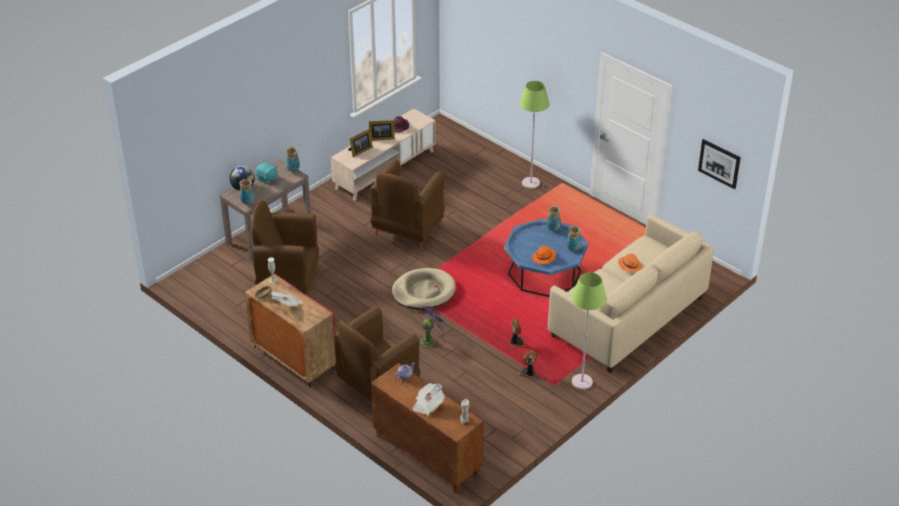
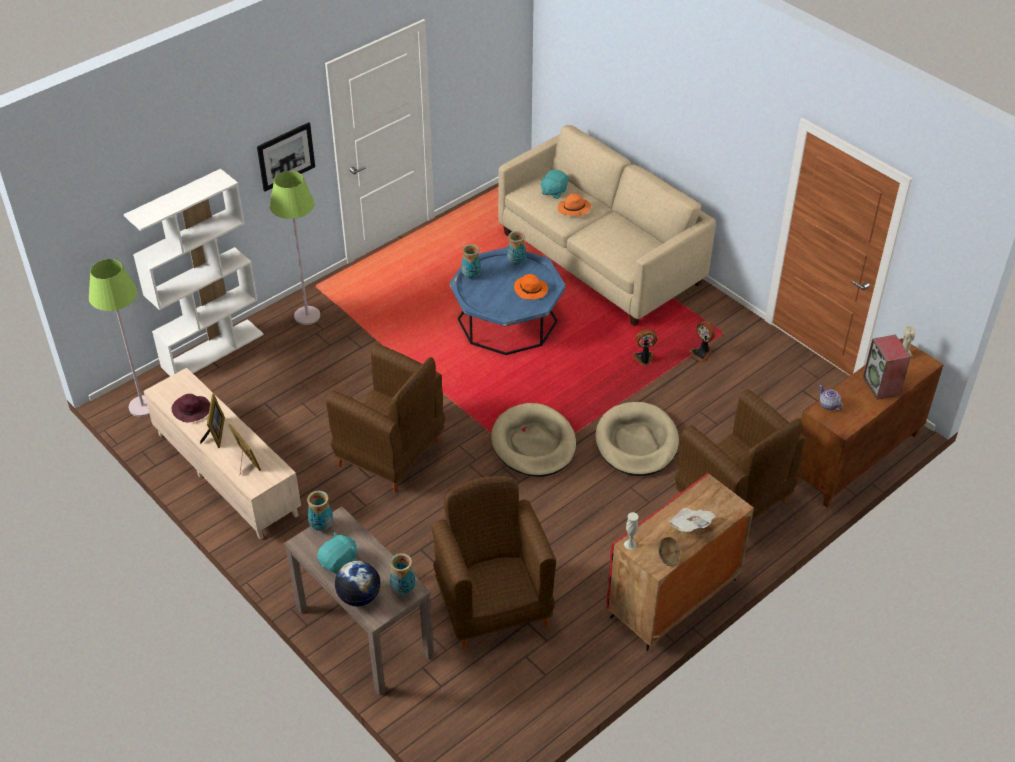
camera: 85 degrees left, 5 degrees up
brown armchair [251,201,319,295] -> brown armchair turned 150 degrees clockwise [432,476,556,649]
newspaper [413,383,444,415] -> speaker [863,335,911,399]
purple fan [419,303,448,348] -> beige dog bed [596,402,679,476]
green floor lamp [571,272,607,390] -> green floor lamp moved to [89,259,150,417]
picture [698,139,741,189] -> picture moved to [257,122,315,191]
none -> white bookcase [123,169,264,376]
none -> turquoise plush toy [540,170,568,199]

